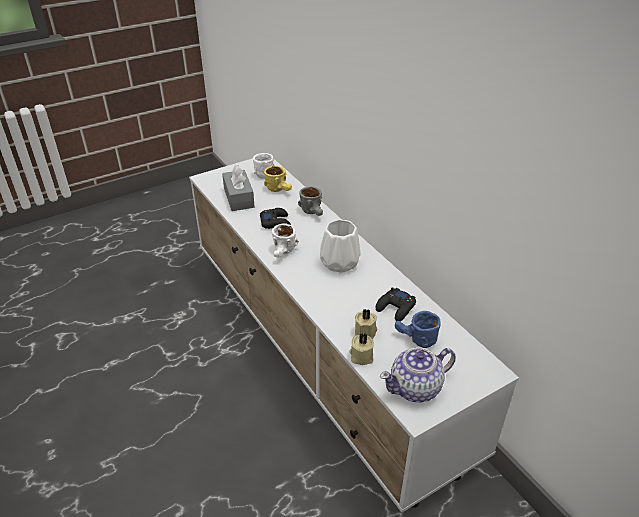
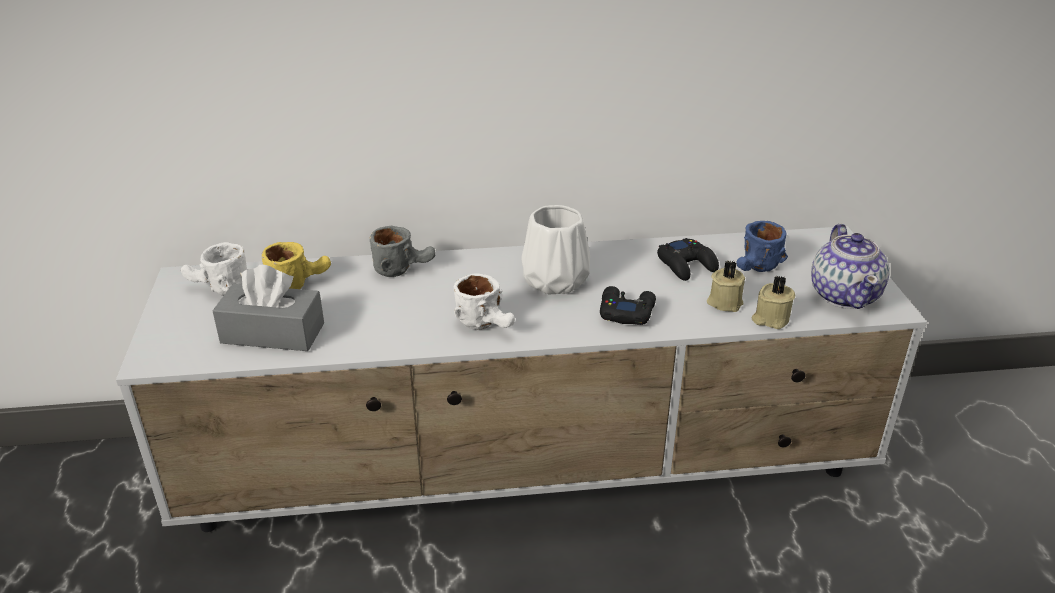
camera: 65 degrees left, 5 degrees down
black game controller [260,208,291,229] -> black game controller moved to [600,286,656,325]

